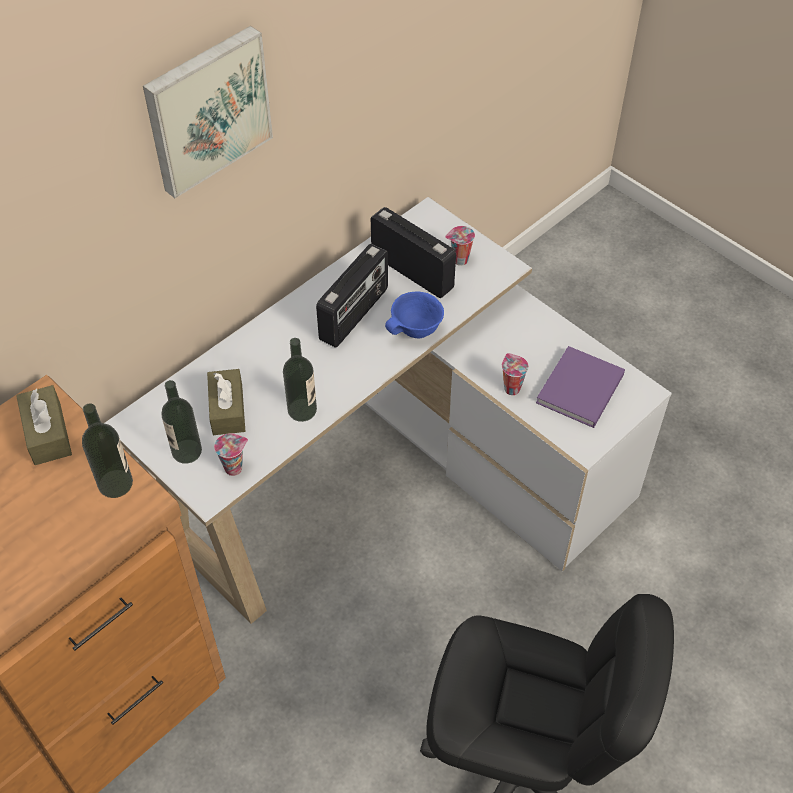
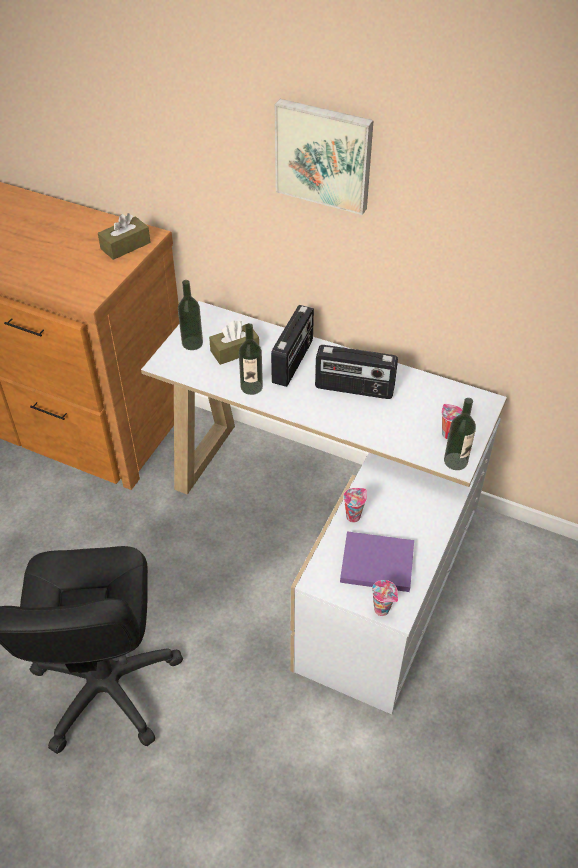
camera: 70 degrees right, 5 degrees down
bottle [82,403,133,498] -> bottle moved to [444,398,476,470]
cup [214,433,248,476] -> cup moved to [372,580,398,616]
radio [371,207,456,298] -> radio moved to [271,305,314,387]
blue bowl [385,291,444,338] -> none

